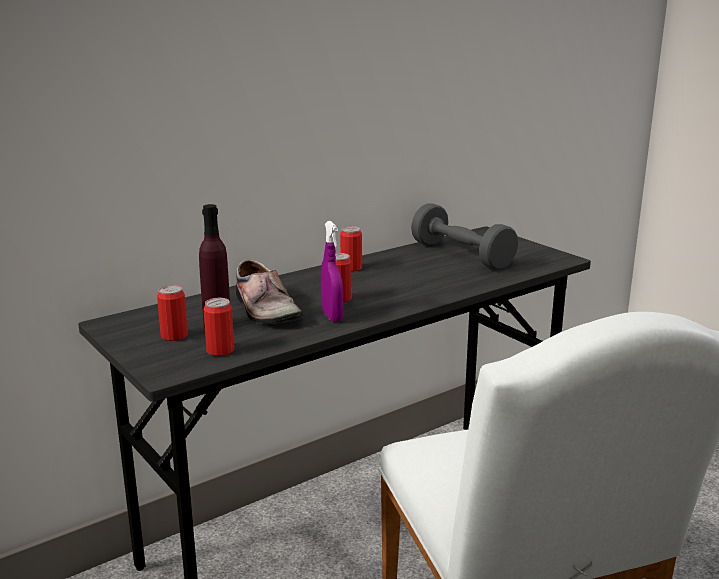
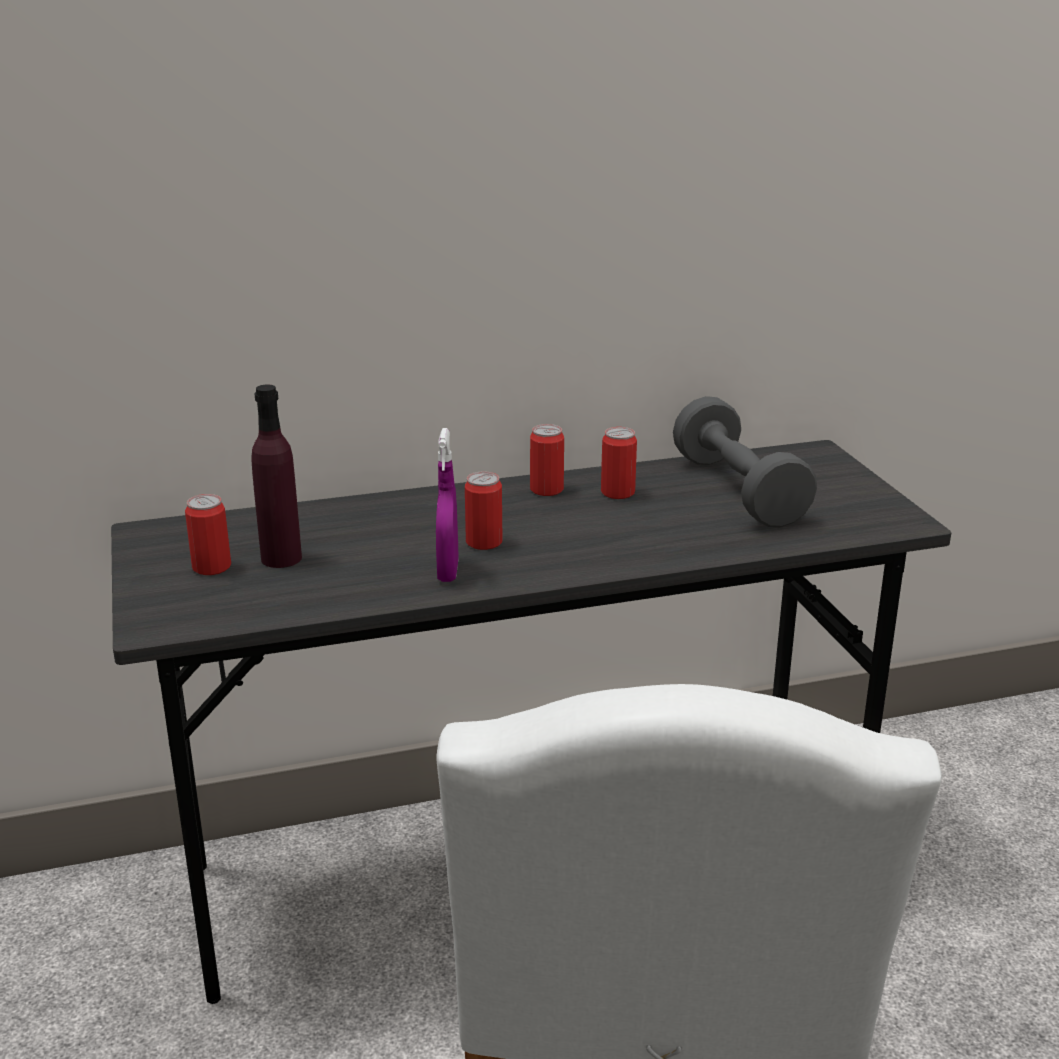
camera: 20 degrees right, 5 degrees up
can [204,298,234,356] -> can moved to [601,427,637,499]
shoe [236,260,303,324] -> none

